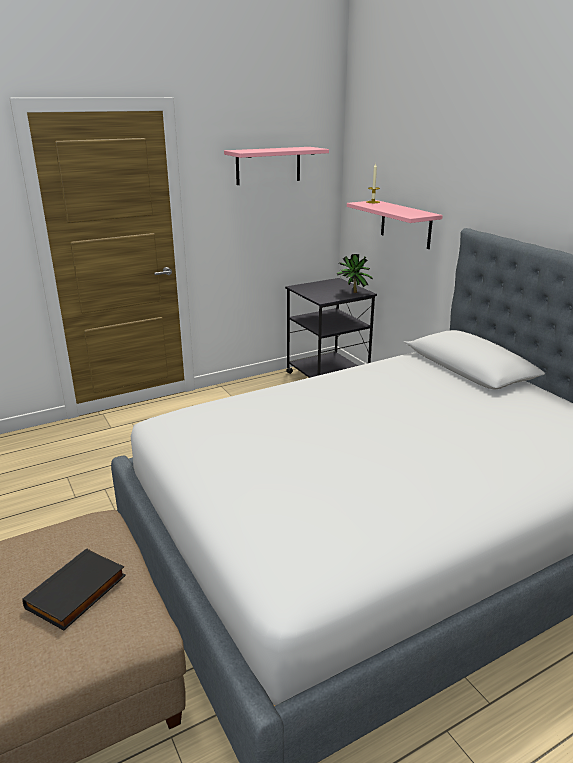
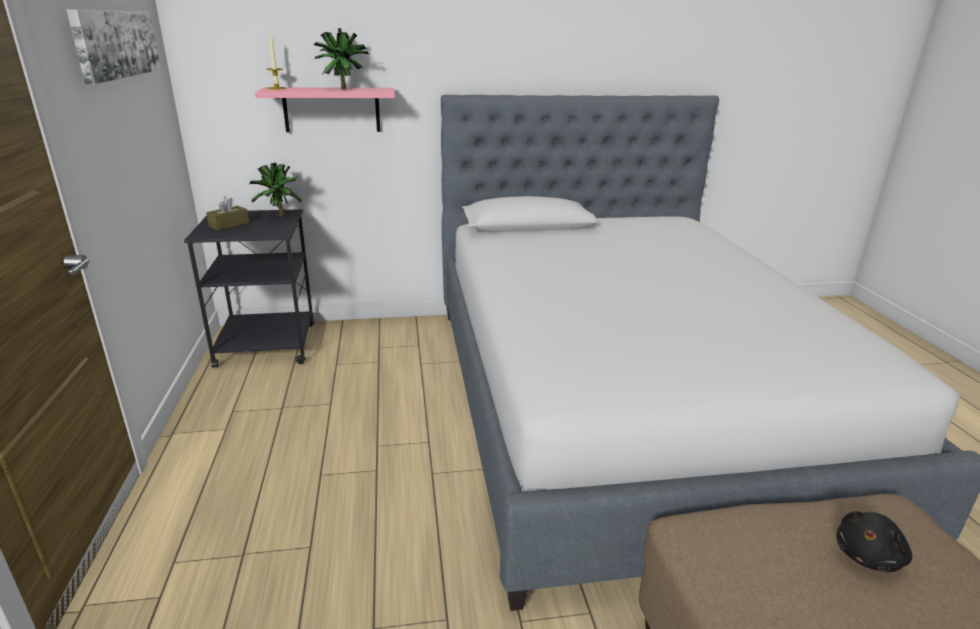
camera: 70 degrees left, 0 degrees up
black book [22,548,126,631] -> black plush toy [836,511,912,572]
pink shelf [224,147,329,185] -> picture [66,9,161,84]
none -> brown tissue box [206,197,249,230]
none -> potted plant [314,28,369,90]

